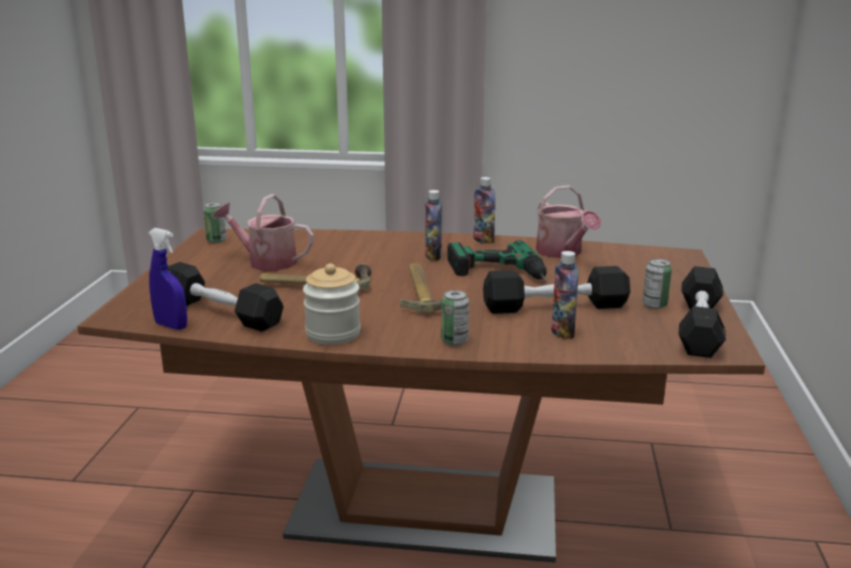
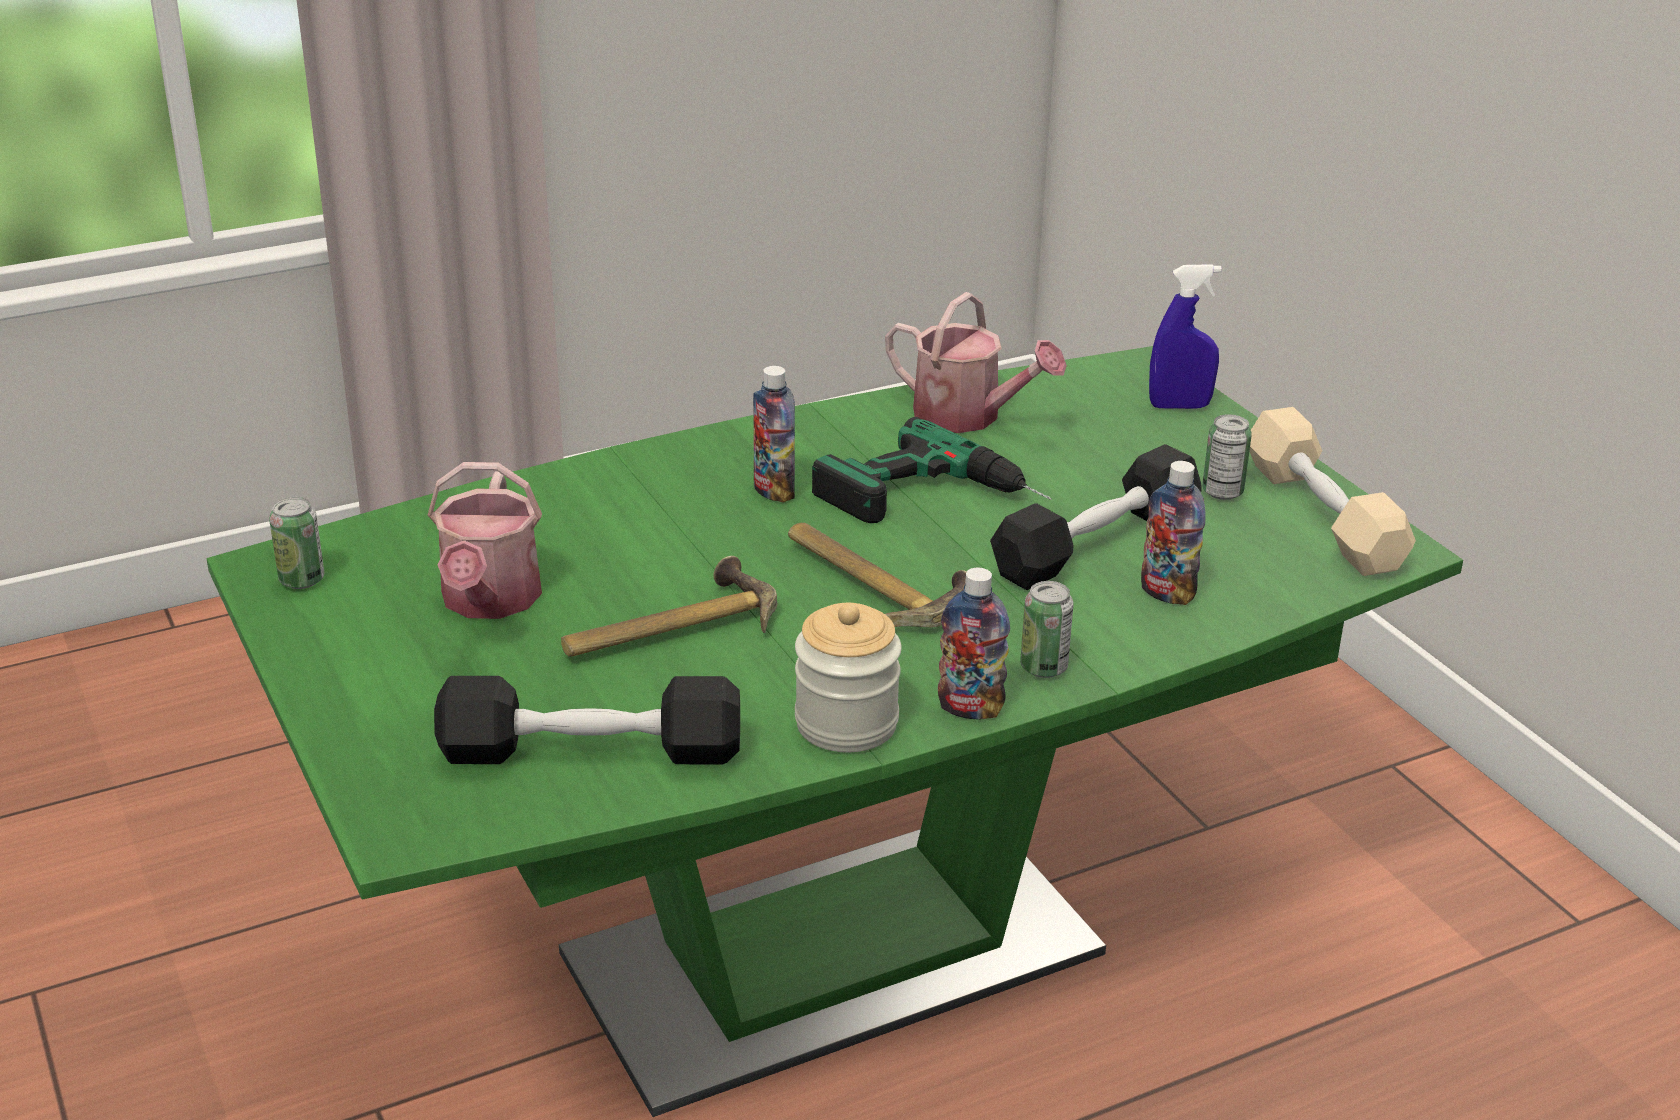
camera: 35 degrees left, 10 degrees up
brown dining table [77,229,765,562] -> green dining table [207,346,1463,1117]
blue spray bottle [148,228,187,330] -> blue spray bottle moved to [1149,264,1222,409]
watering can [213,194,314,271] -> watering can turned 75 degrees counterclockwise [428,462,542,619]
bottle [474,177,495,244] -> bottle moved to [938,568,1010,719]
black dumbbell [678,266,726,358] -> beige dumbbell [1249,407,1416,576]

